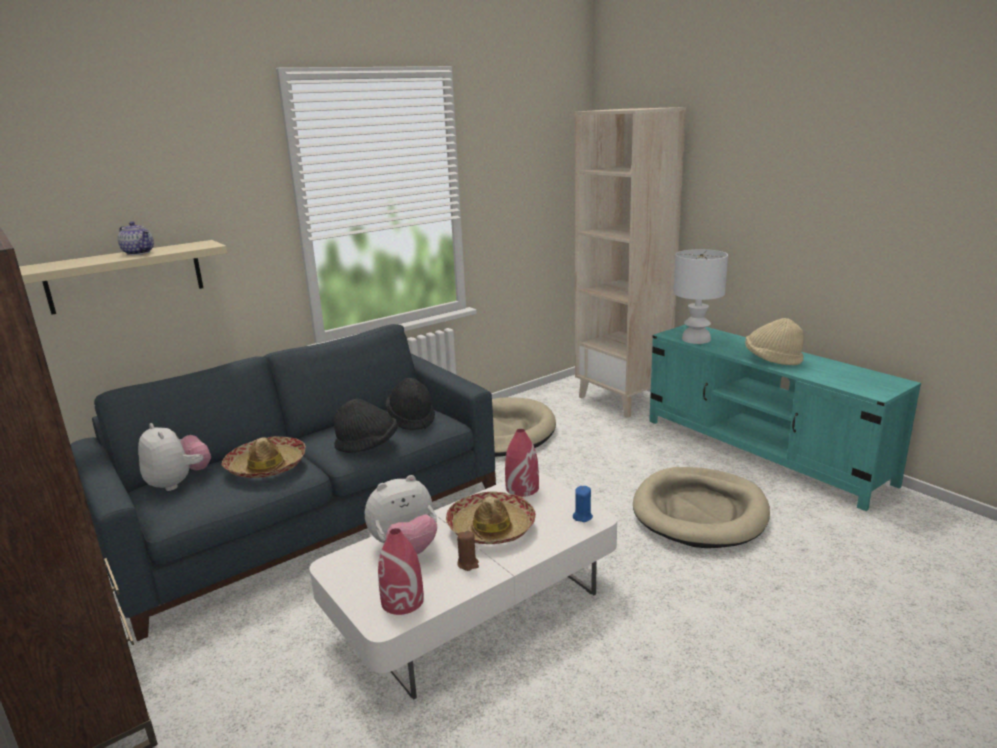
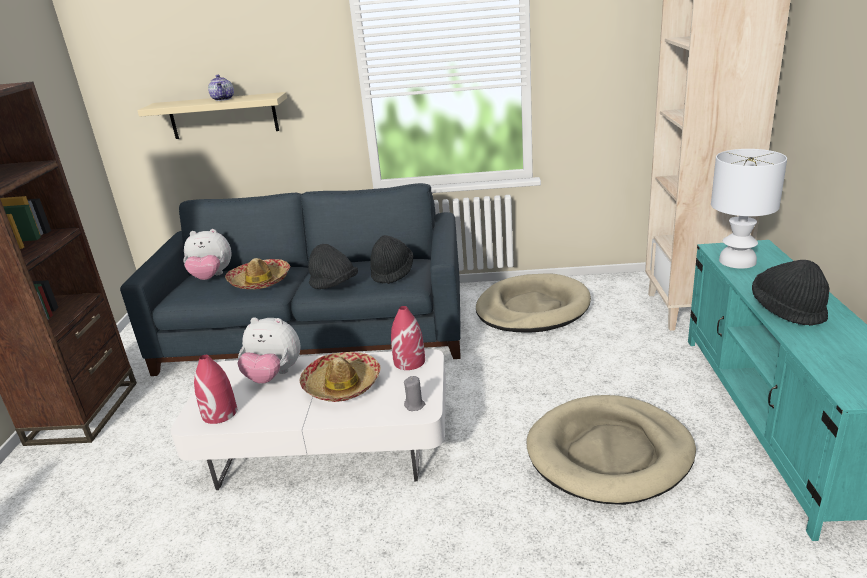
camera: 40 degrees right, 5 degrees up
plush toy [138,423,211,491] -> plush toy turned 90 degrees clockwise [183,229,232,280]
brown candle [457,531,479,571] -> none
blue candle [573,486,593,522] -> grey candle [404,376,425,411]
beige hat [745,318,804,366] -> black hat [752,260,830,326]

